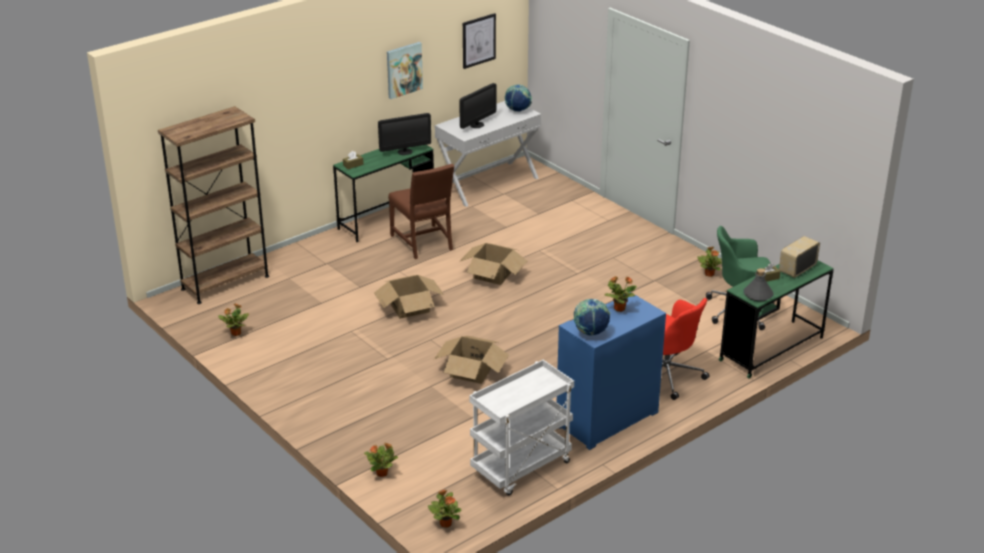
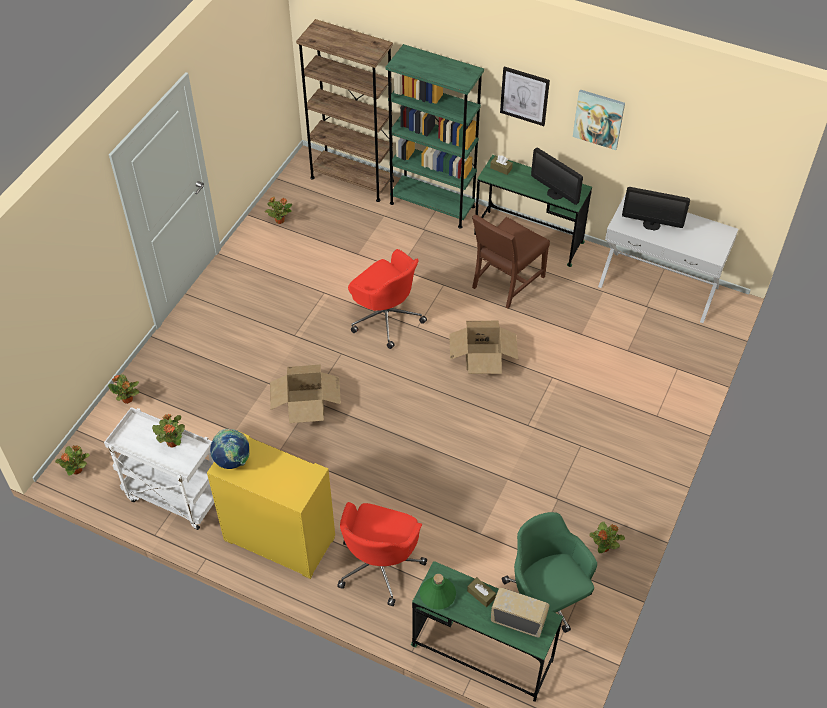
camera: 65 degrees right, 20 degrees up
cardboard box [374,275,444,319] -> red office chair [348,249,427,349]
picture [463,13,496,69] -> picture moved to [500,66,550,126]
globe [504,84,532,112] -> none
blue cabinet [557,292,666,450] -> yellow cabinet [207,432,335,579]
potted plant [605,276,637,312] -> potted plant moved to [152,414,185,447]
grey bottle [743,268,774,302] -> green bottle [420,574,456,610]
none -> green bookcase [385,44,484,229]

